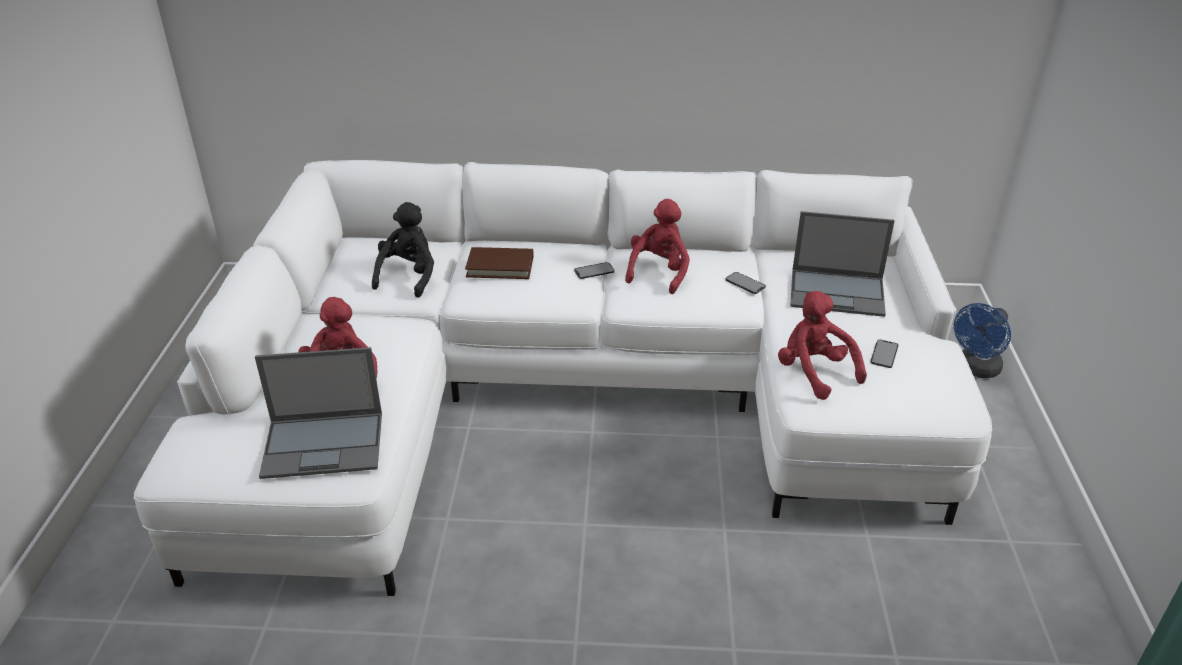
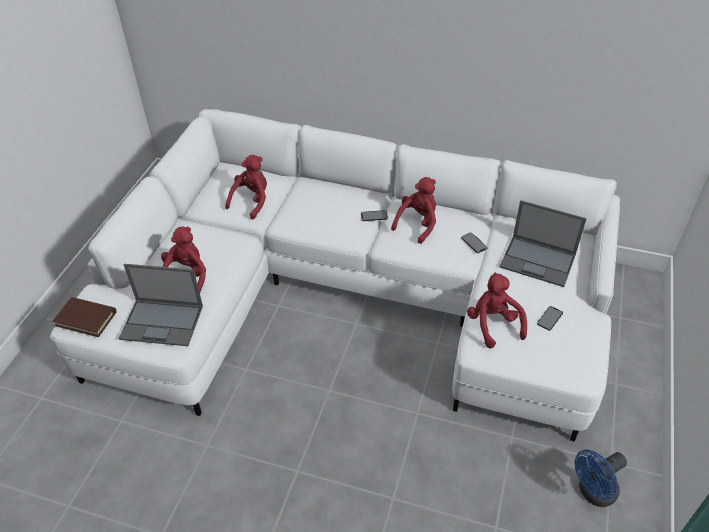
camera: 15 degrees right, 10 degrees up
black plush toy [372,202,434,298] -> red plush toy [225,155,267,219]
brown book [465,247,534,279] -> brown book moved to [53,297,116,337]
blue fan [954,303,1011,378] -> blue fan moved to [575,450,627,507]

